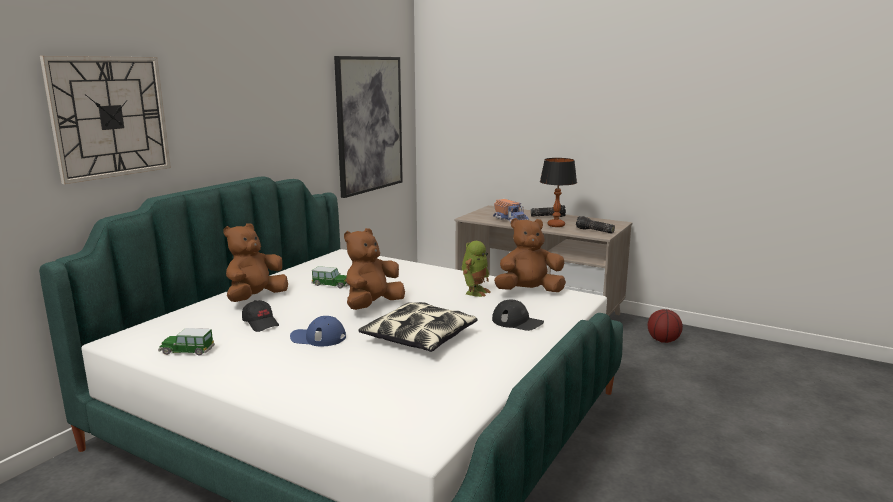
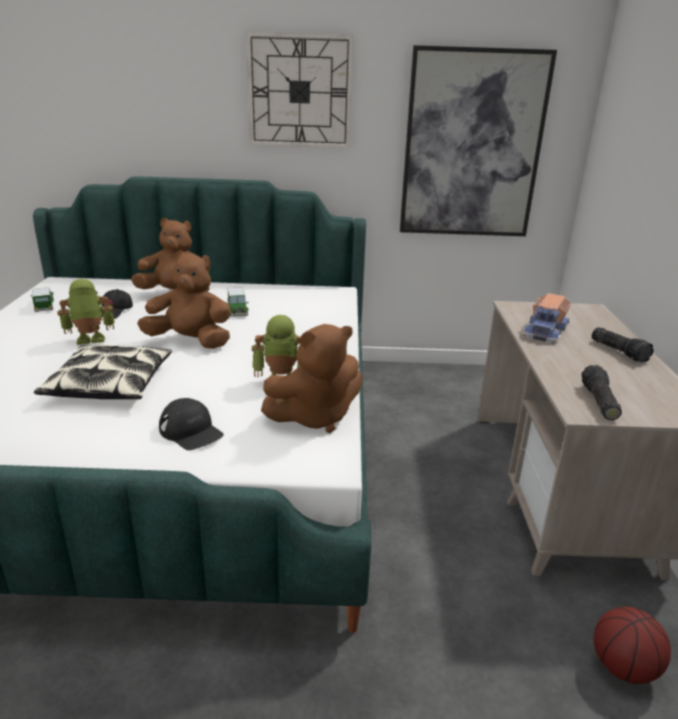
camera: 60 degrees right, 10 degrees up
wall clock [40,56,171,184] -> wall clock moved to [246,32,353,148]
blue cap [290,316,346,346] -> toy robot [57,279,115,345]
black cap [492,300,544,331] -> black cap turned 45 degrees counterclockwise [159,398,224,450]
brown plush toy [494,218,566,292] -> brown plush toy turned 105 degrees clockwise [261,324,362,433]
table lamp [540,158,577,227] -> none

